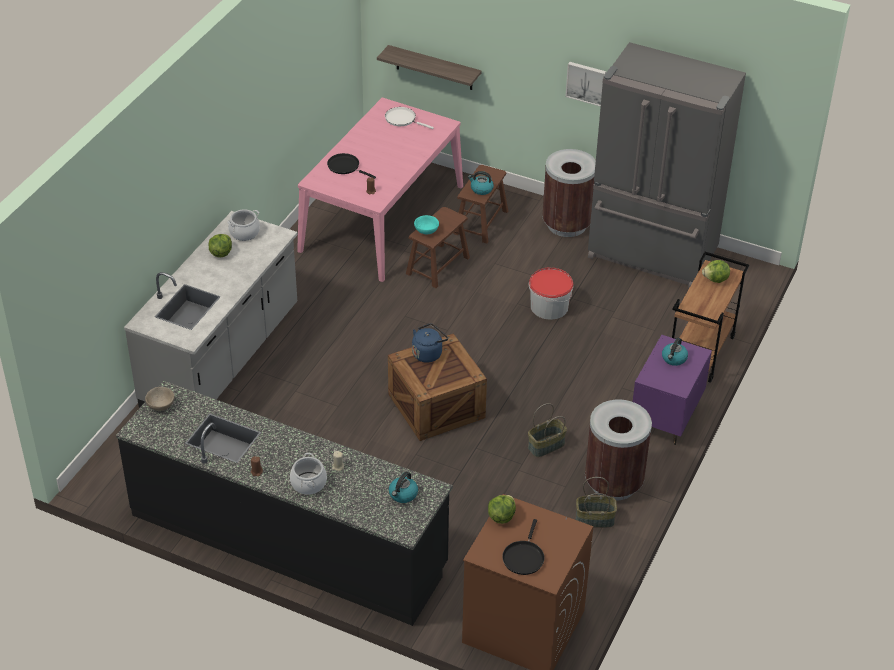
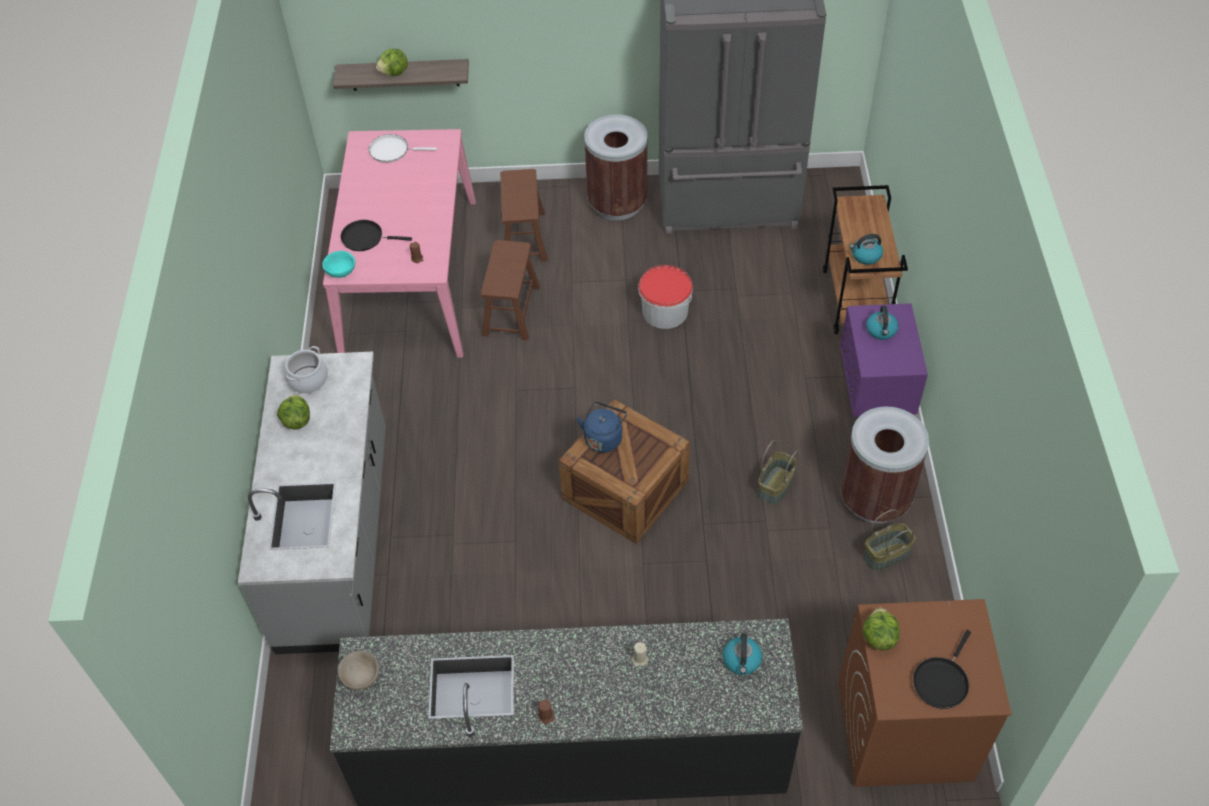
camera: 25 degrees left, 10 degrees up
cooking pot [290,453,327,495] -> none
turquoise bowl [414,215,439,234] -> turquoise bowl moved to [322,251,355,278]
kettle [468,171,494,195] -> kettle moved to [849,234,883,265]
black frying pan [502,519,545,575] -> black frying pan turned 45 degrees clockwise [913,630,971,709]
picture [565,62,606,107] -> none
lettuce [702,260,730,283] -> lettuce moved to [376,49,408,76]

